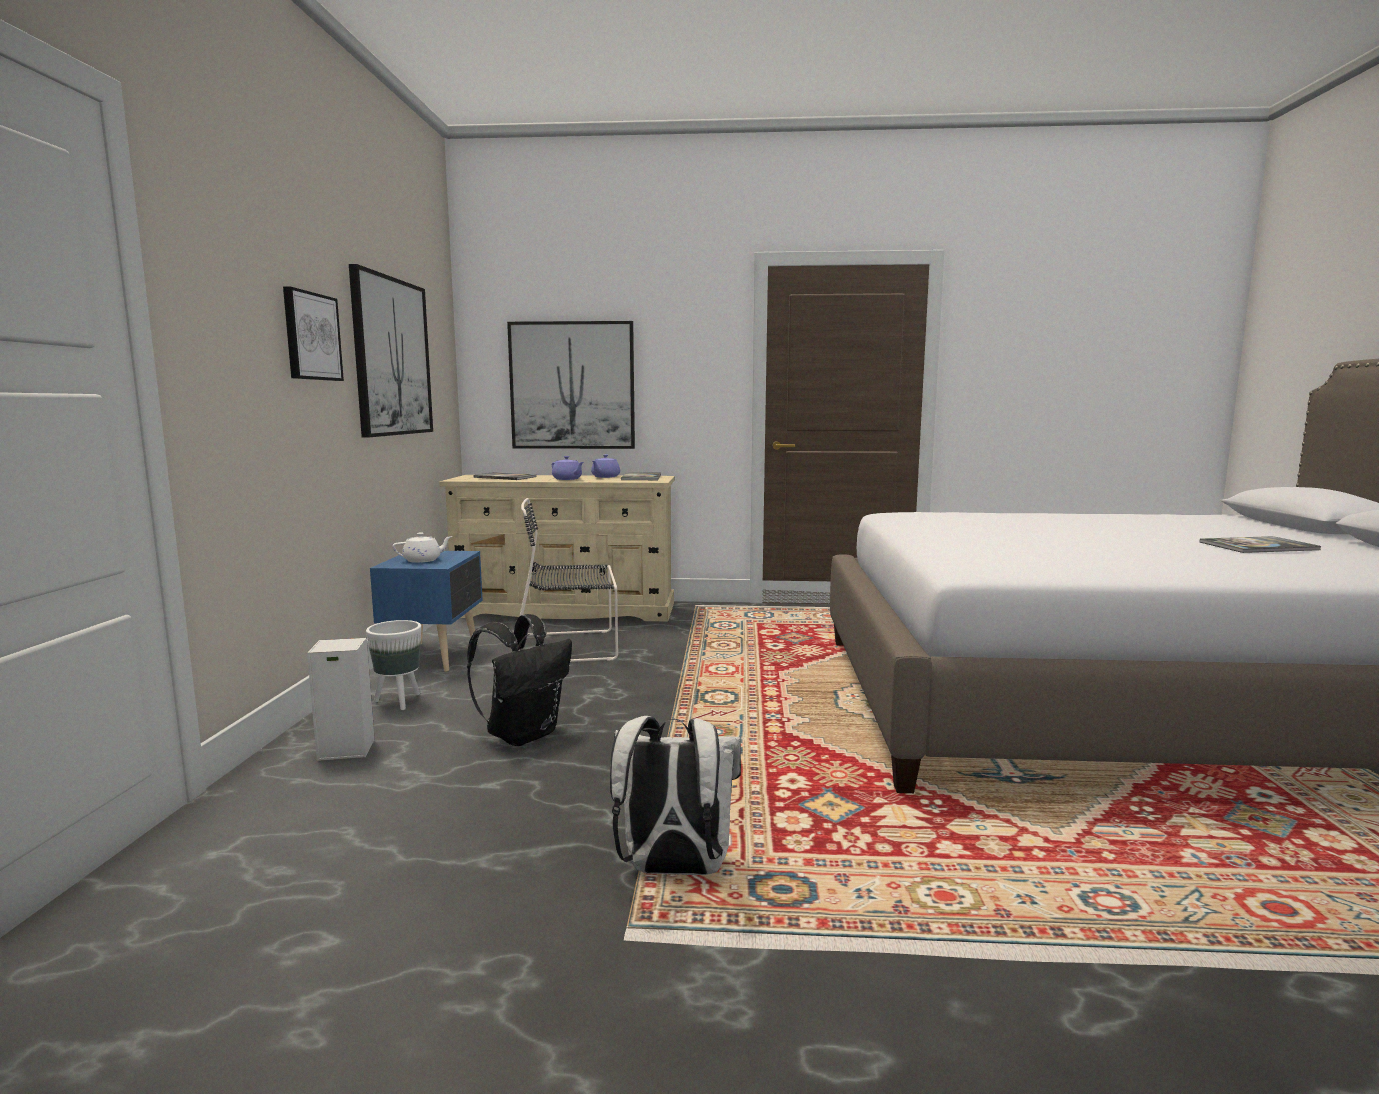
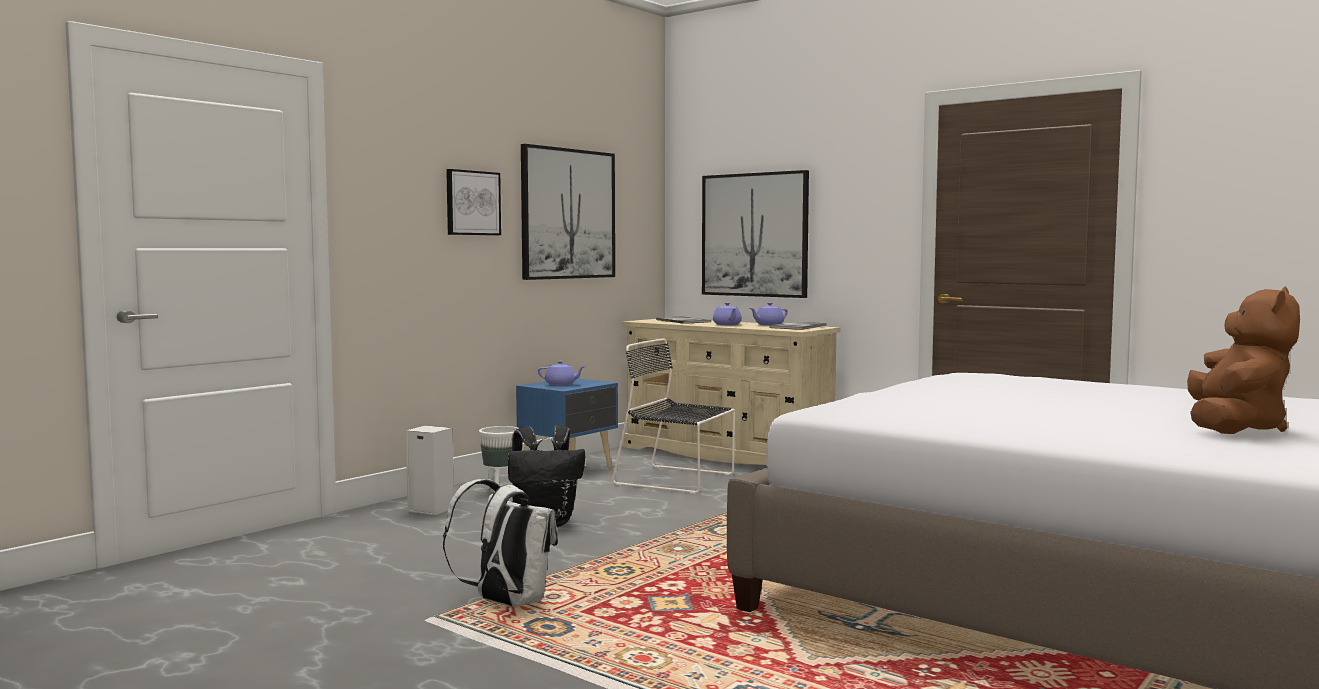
camera: 35 degrees right, 5 degrees down
white teapot [392,532,453,563] -> purple teapot [538,361,586,386]
book [1199,536,1321,553] -> brown plush toy [1187,286,1300,434]

